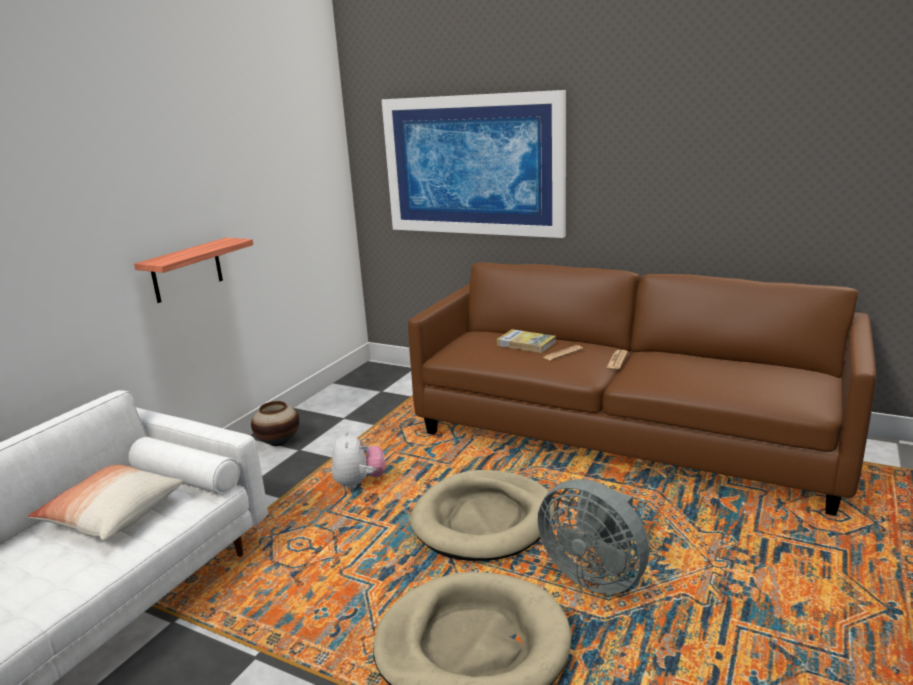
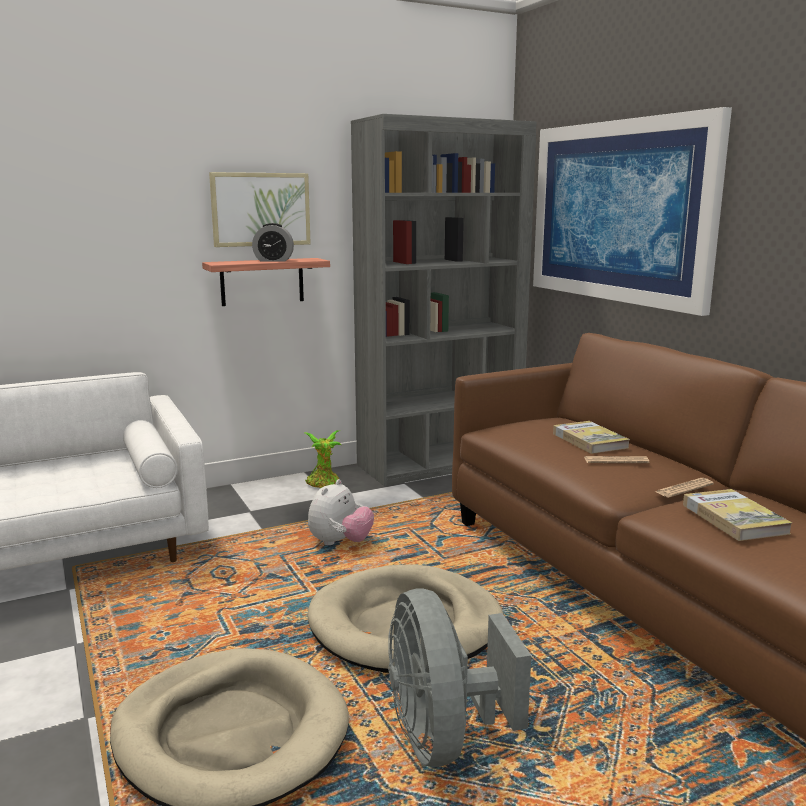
camera: 35 degrees right, 5 degrees down
pillow [28,465,183,541] -> none
vase [251,401,299,446] -> potted plant [305,430,341,488]
none -> picture [209,172,311,247]
none -> alarm clock [252,223,294,261]
none -> grey bookcase [351,114,537,486]
none -> book [683,489,792,541]

